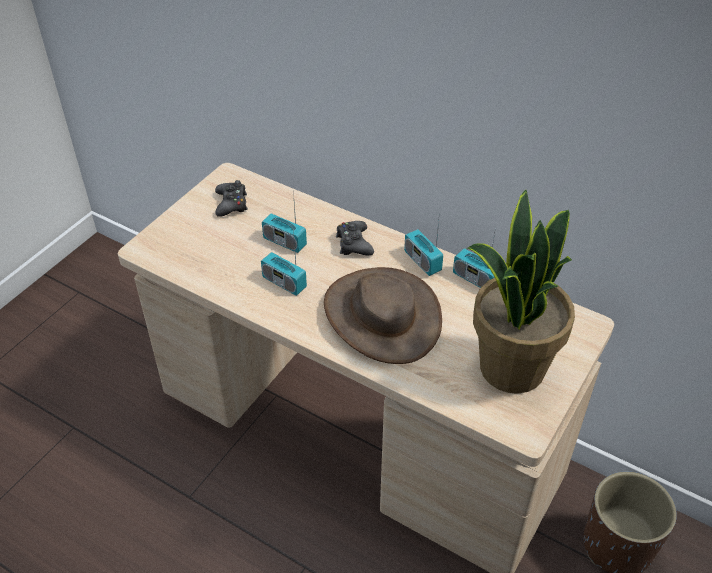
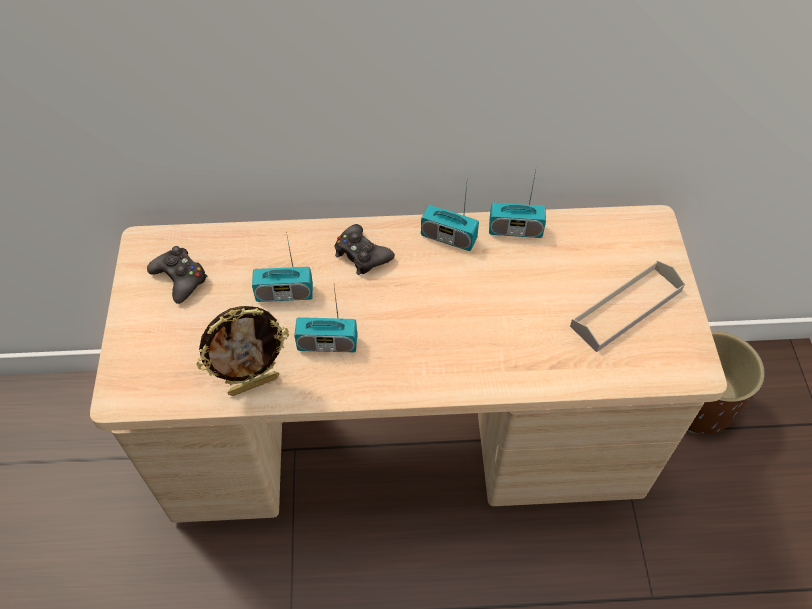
camera: 35 degrees left, 10 degrees up
brown hat [324,267,442,364] -> none
potted plant [467,189,575,394] -> grey tray [570,261,685,352]
none -> picture frame [196,306,289,396]

